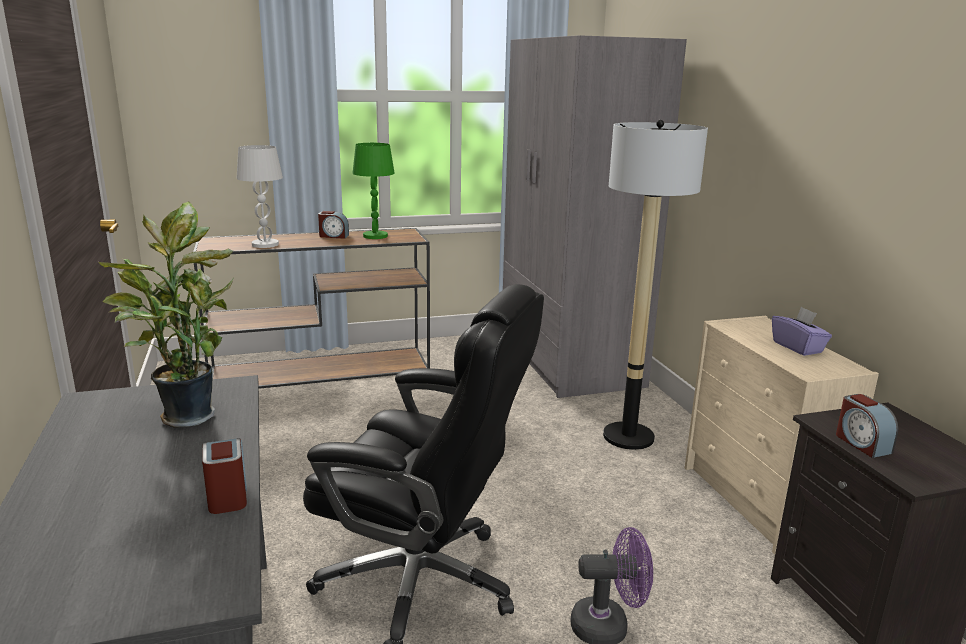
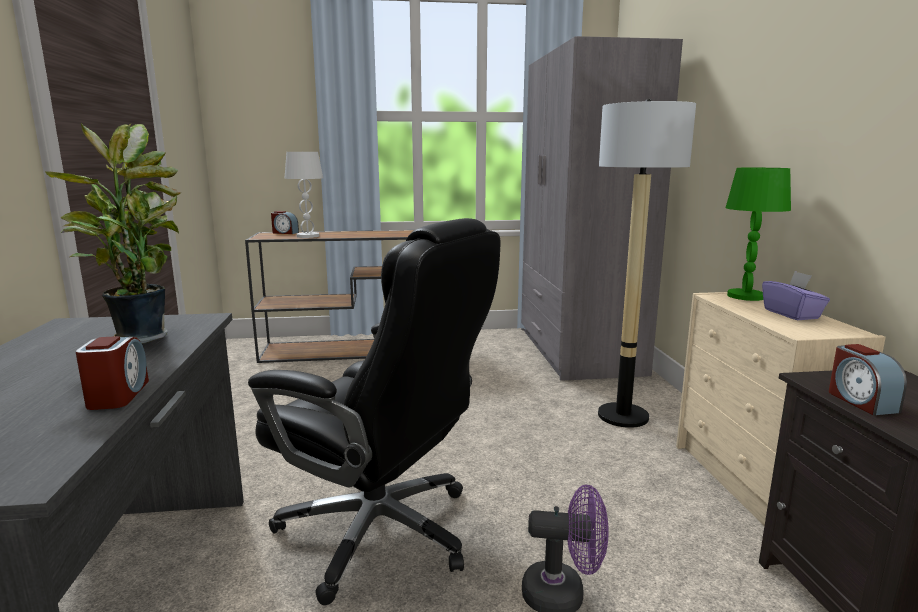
camera: 10 degrees right, 5 degrees down
alarm clock [318,211,349,239] -> alarm clock moved to [271,211,299,234]
green table lamp [353,143,395,239] -> green table lamp moved to [726,168,791,301]

